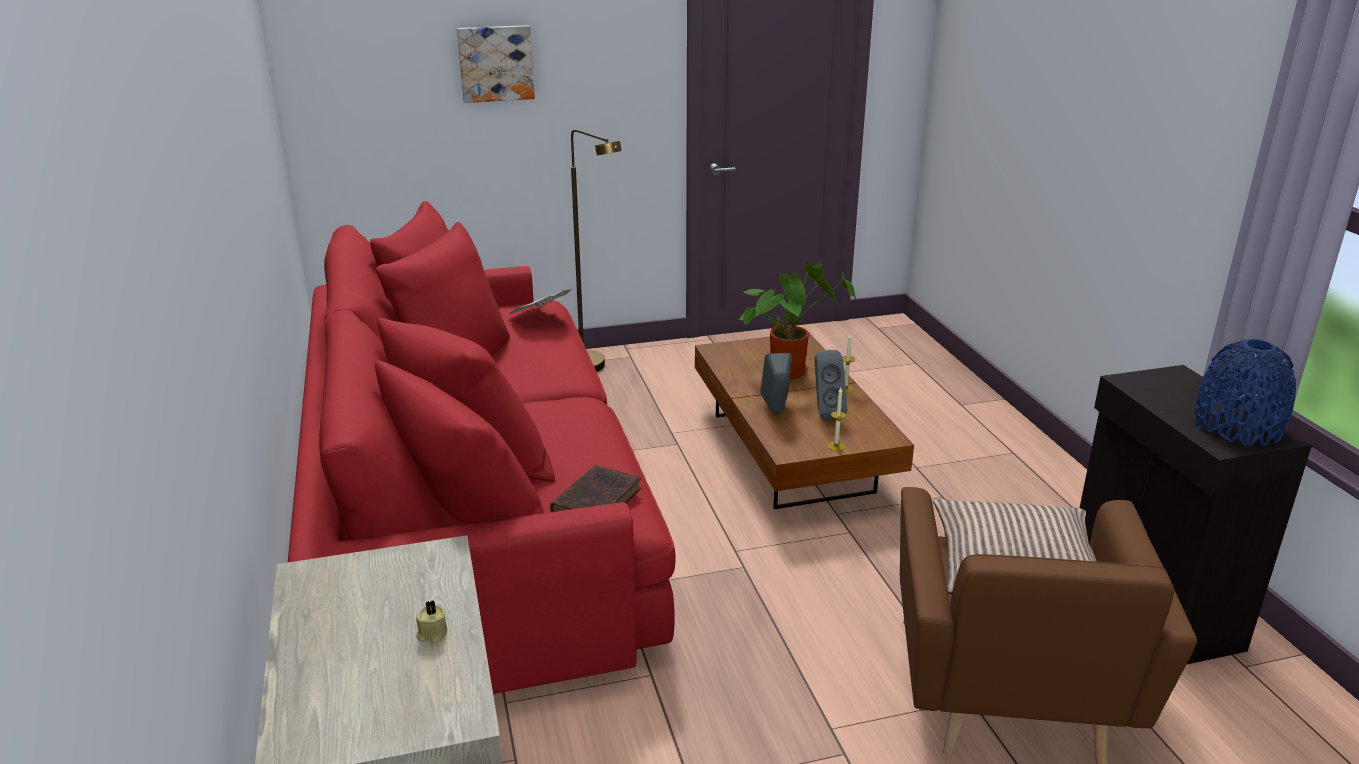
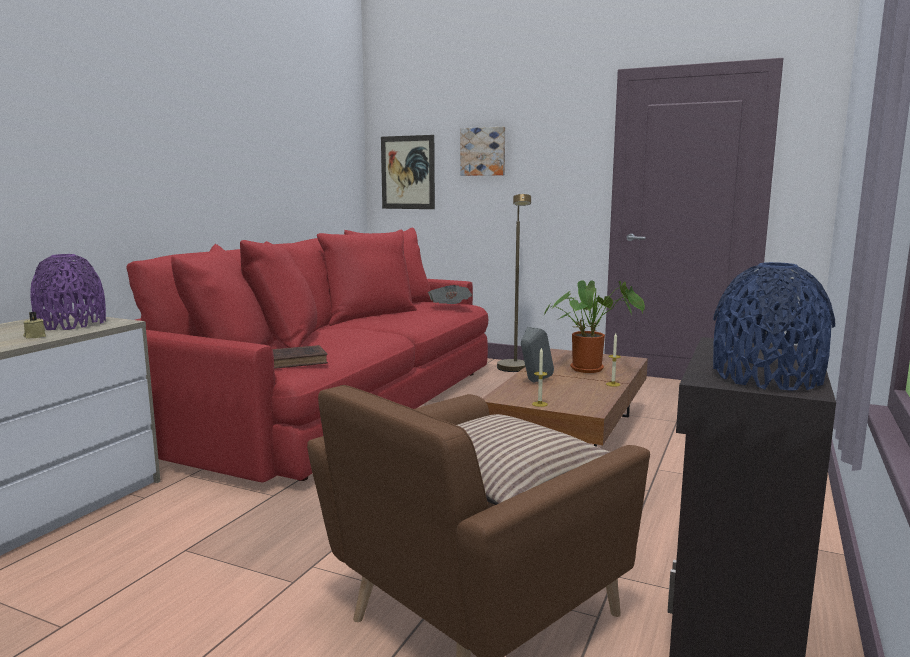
camera: 40 degrees right, 15 degrees down
grey speaker [814,350,847,421] -> none
none -> purple vase [30,254,106,330]
none -> picture [381,135,435,209]

